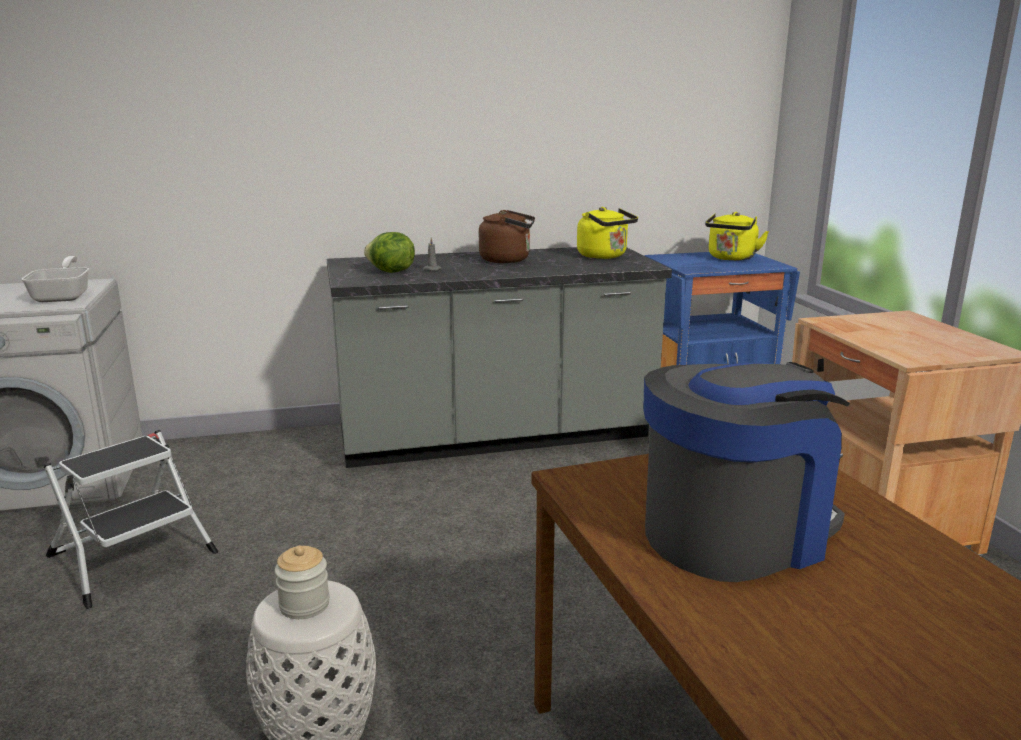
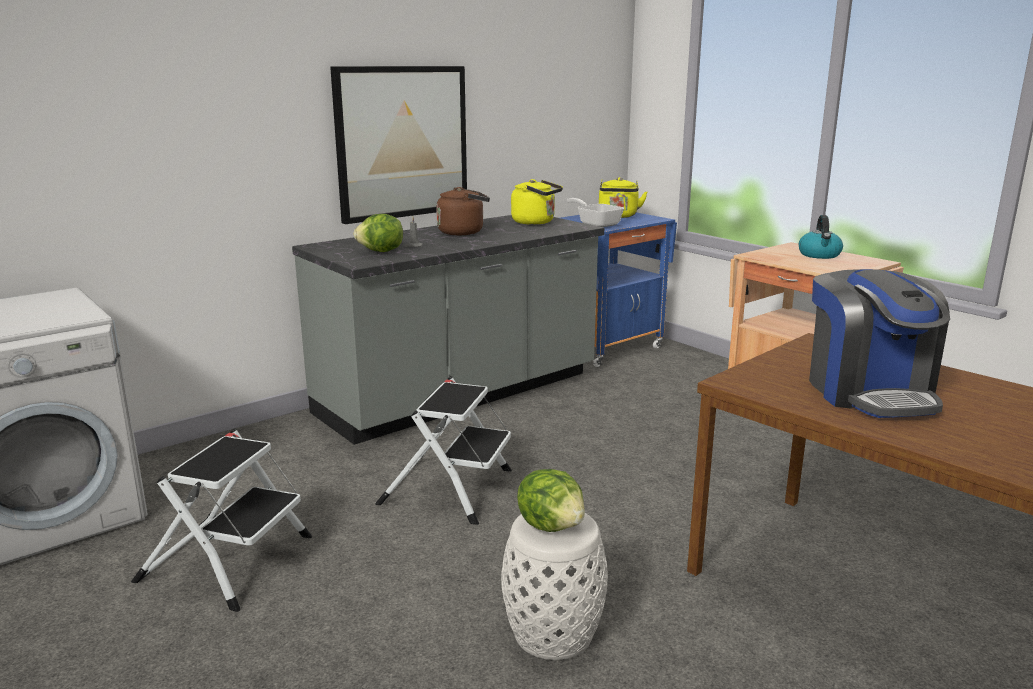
camera: 25 degrees left, 0 degrees up
frying pan [21,256,89,302] -> frying pan moved to [567,198,624,227]
jar [275,546,330,619] -> lettuce [517,469,585,532]
coffee machine [643,362,850,582] -> coffee machine turned 135 degrees clockwise [809,269,950,418]
none -> picture [330,66,467,224]
none -> step ladder [375,376,512,525]
none -> kettle [799,215,843,259]

